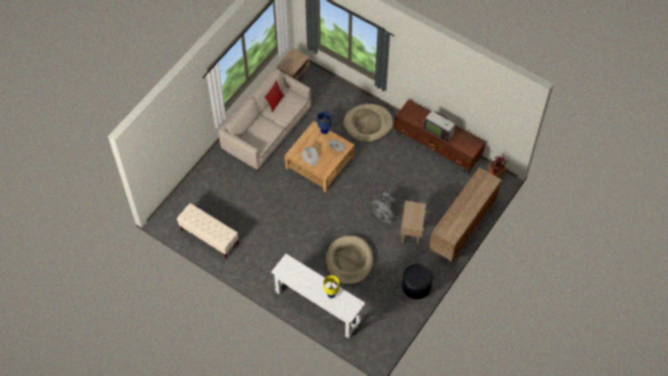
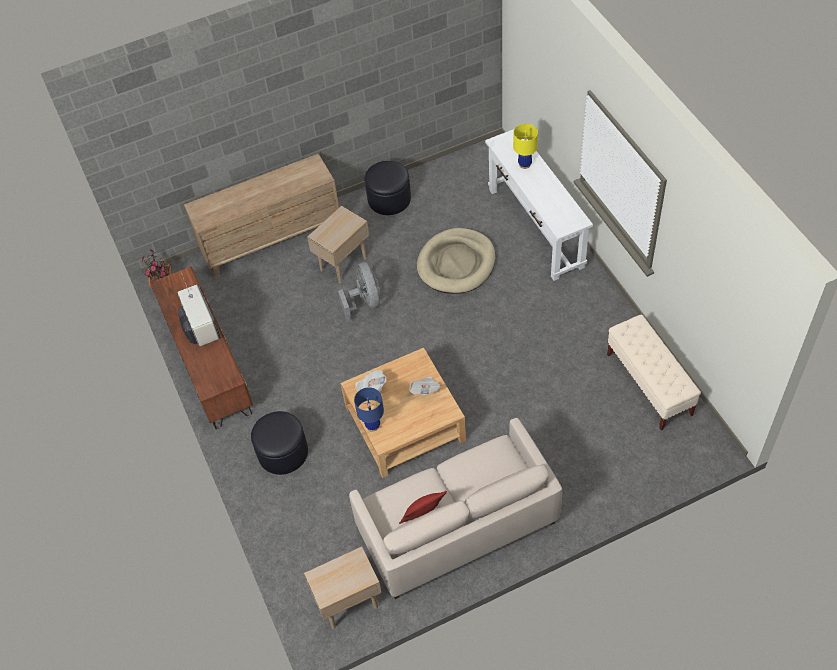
camera: 145 degrees left, 5 degrees down
beige dog bed [343,104,393,142] -> black ottoman [251,411,308,475]

